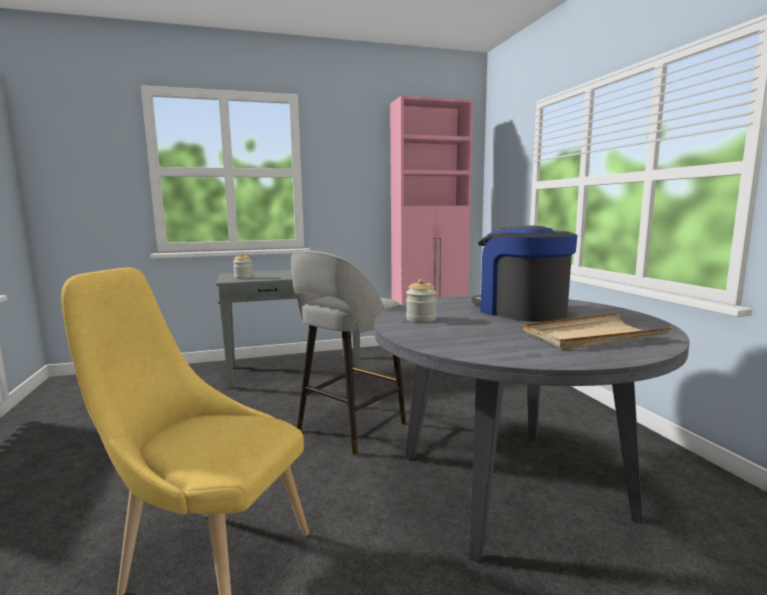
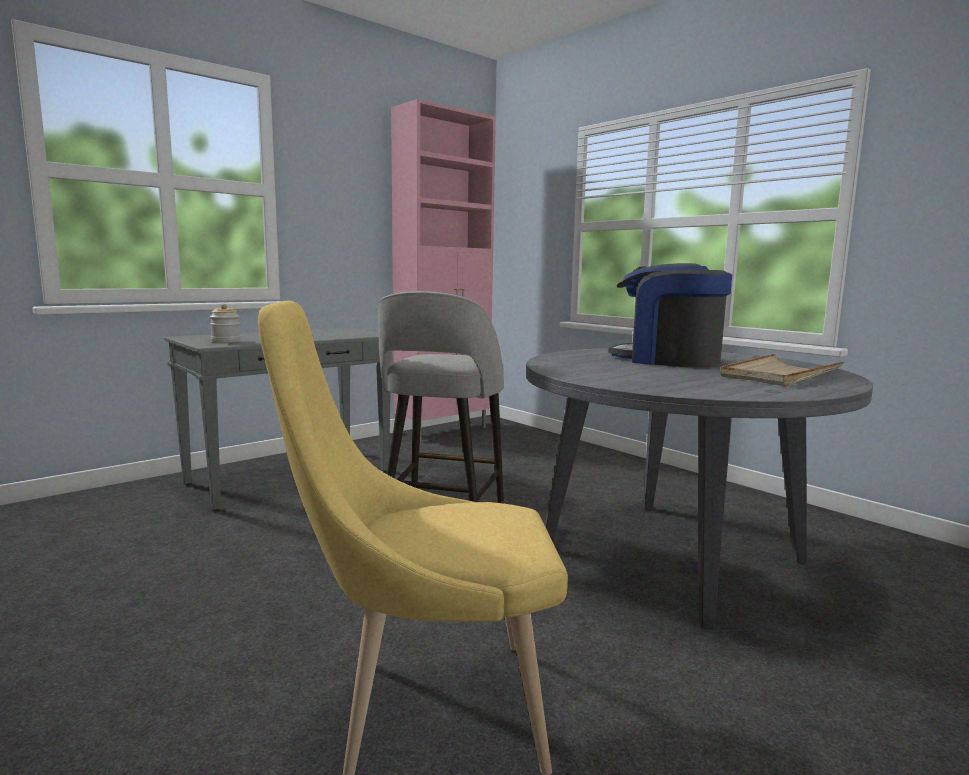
camera: 25 degrees left, 0 degrees up
jar [406,279,437,322] -> none

